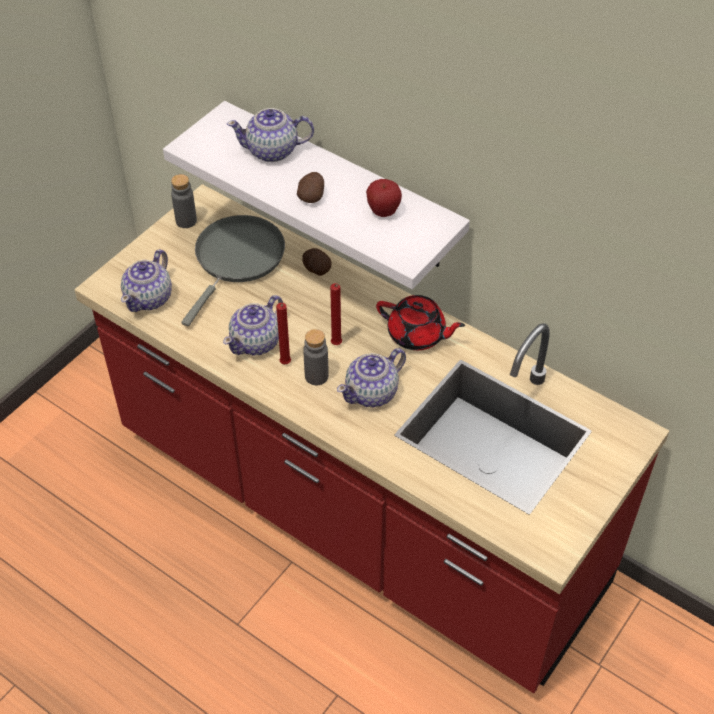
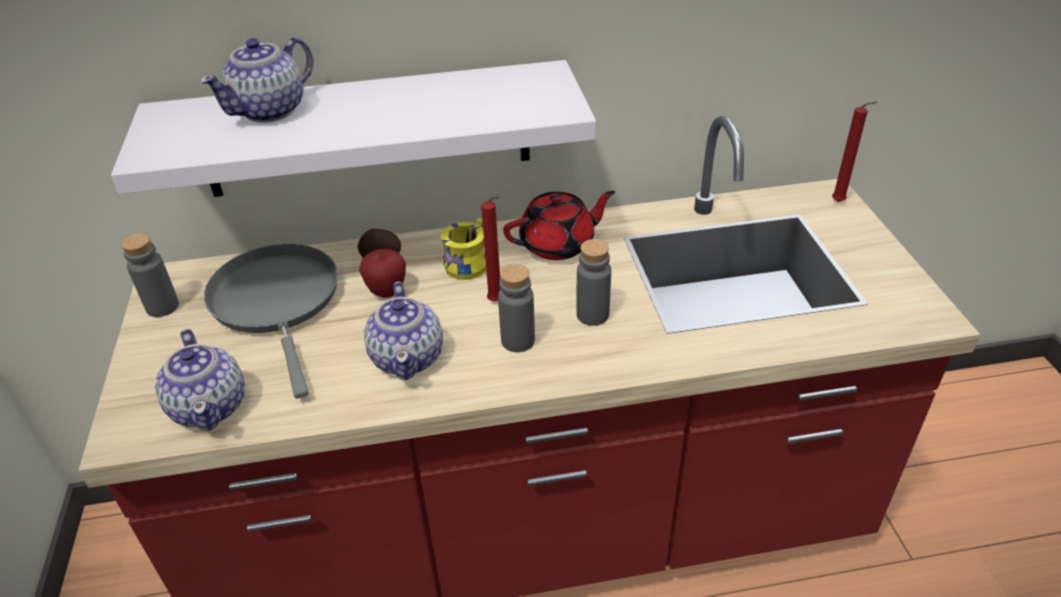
camera: 45 degrees left, 10 degrees down
red candle [276,303,291,364] -> red candle moved to [832,101,877,202]
potato [297,172,324,203] -> none
teapot [337,348,406,407] -> grey bottle [576,239,611,326]
apple [366,179,402,217] -> apple moved to [359,249,406,298]
none -> yellow mug [441,218,486,280]

